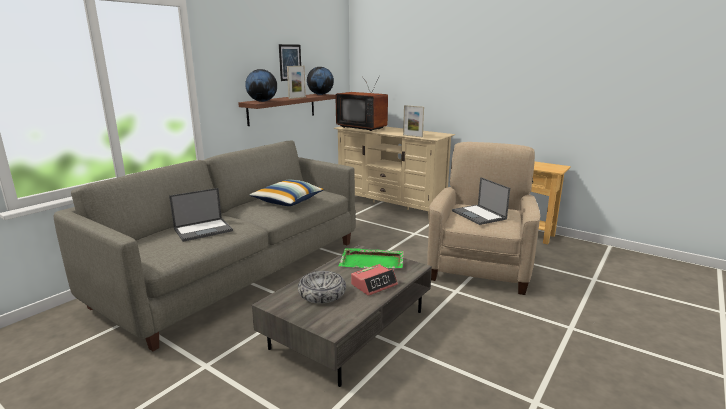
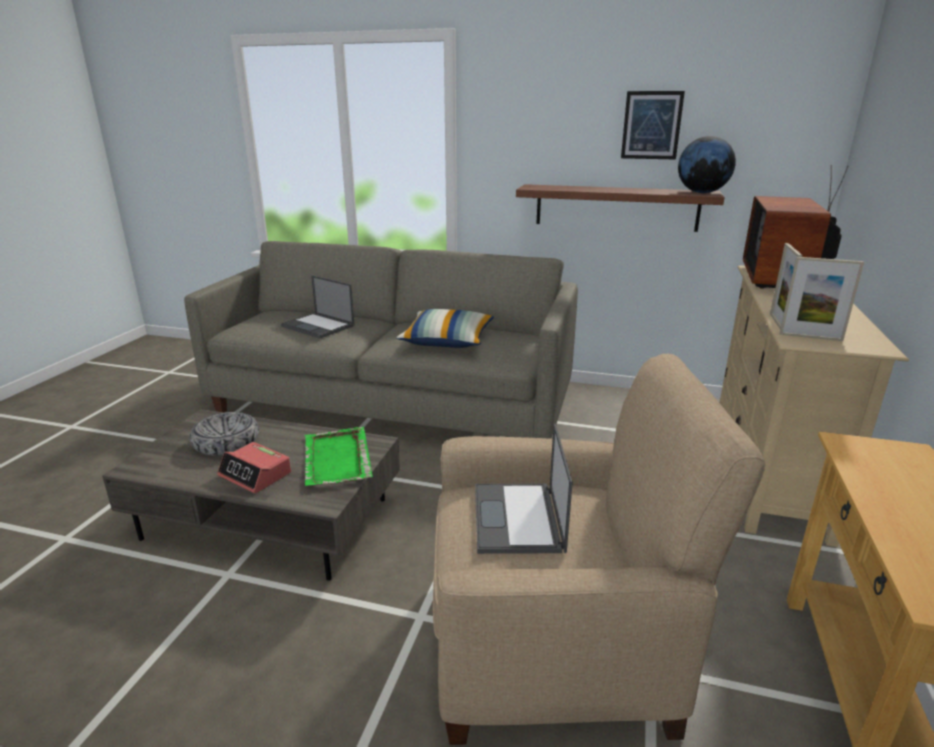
camera: 70 degrees right, 5 degrees up
globe [245,69,277,102] -> none
picture frame [287,66,306,99] -> picture frame moved to [780,257,864,341]
laptop [452,177,510,225] -> laptop turned 45 degrees counterclockwise [475,424,573,554]

